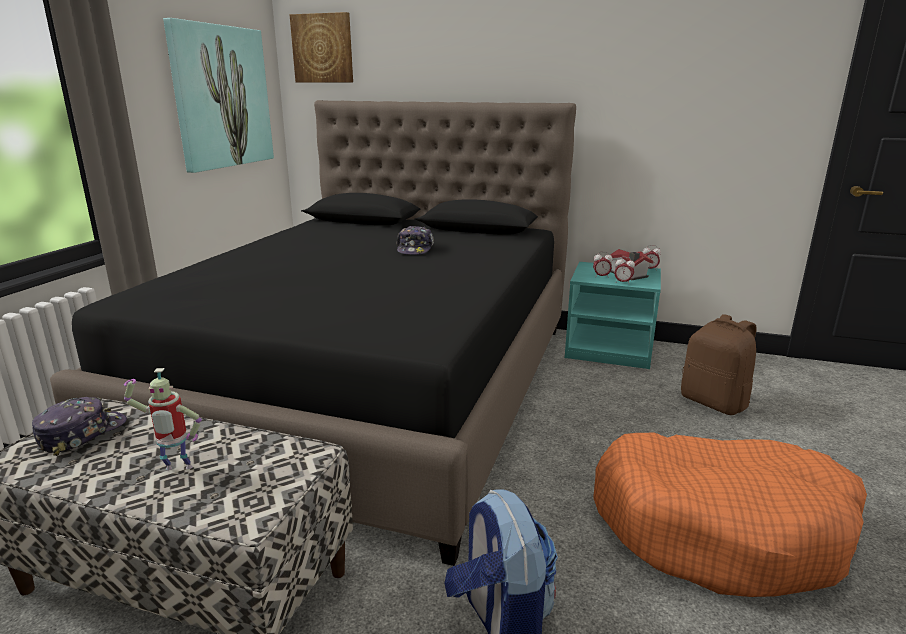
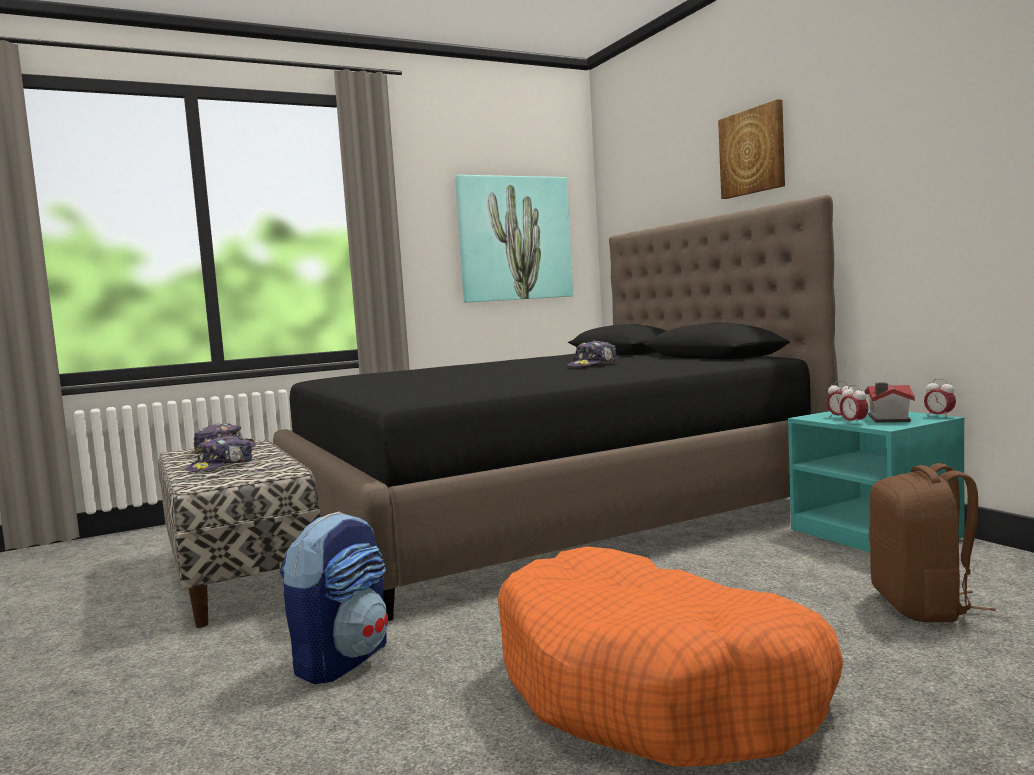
camera: 45 degrees right, 15 degrees down
toy robot [124,368,202,470] -> cap [185,435,253,472]
picture [289,12,353,82] -> picture moved to [718,99,785,199]

